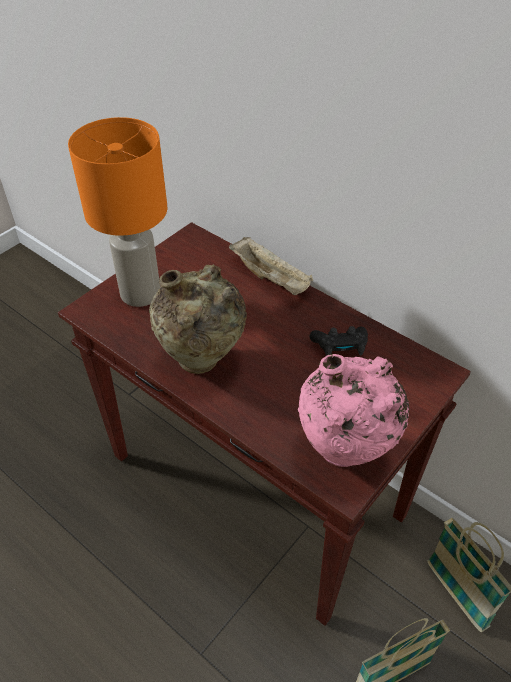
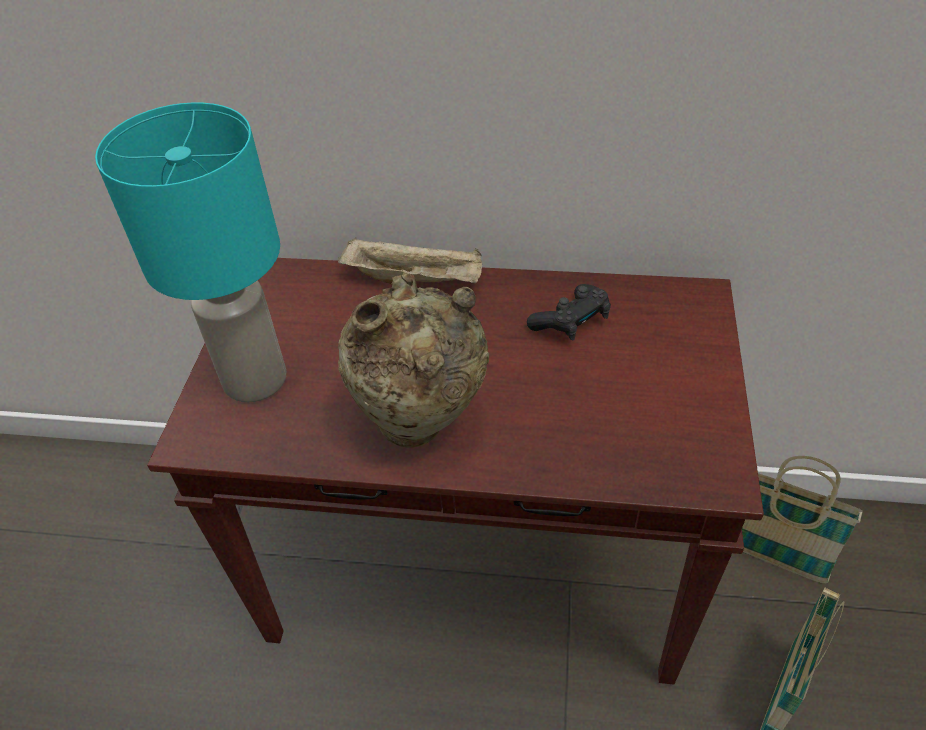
camera: 30 degrees left, 0 degrees up
orange table lamp [68,117,167,307] -> turquoise table lamp [95,102,287,402]
pink vase [298,354,409,467] -> none

